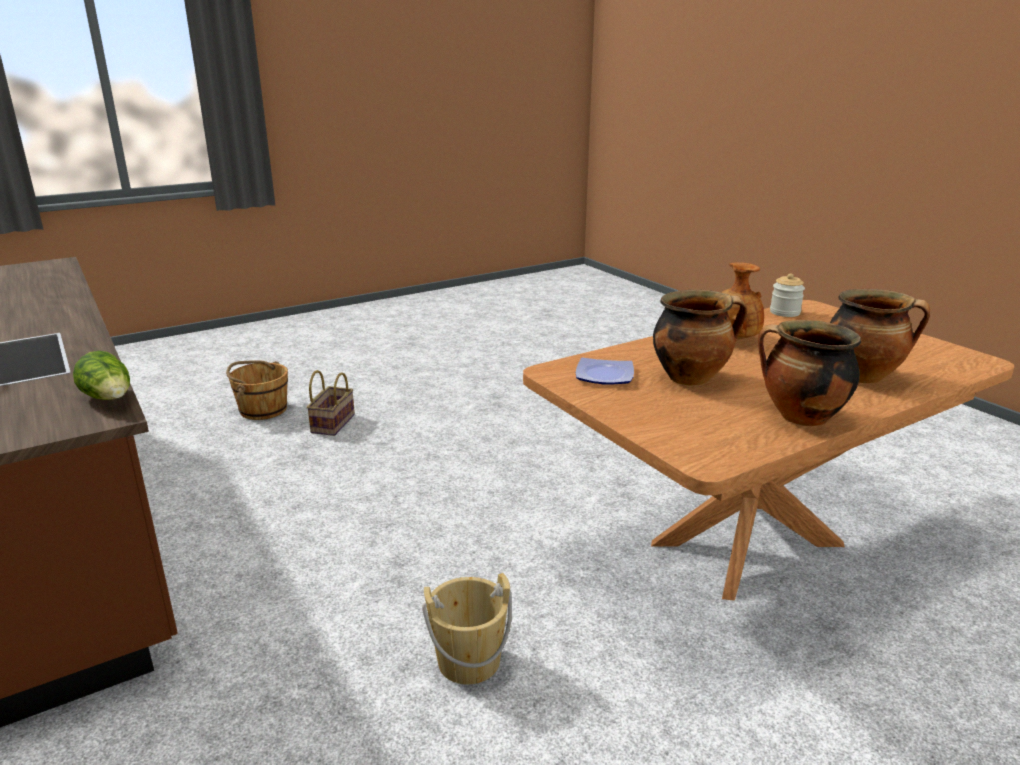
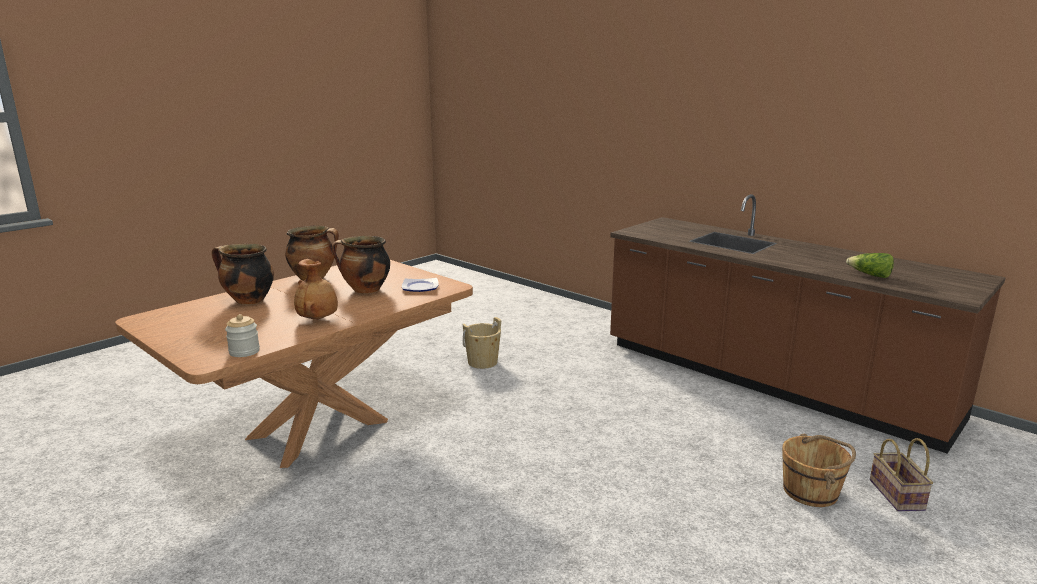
camera: 165 degrees right, 5 degrees down
lettuce [73,351,130,400] -> lettuce moved to [846,253,894,278]
basket [307,370,355,436] -> basket moved to [870,438,933,511]

